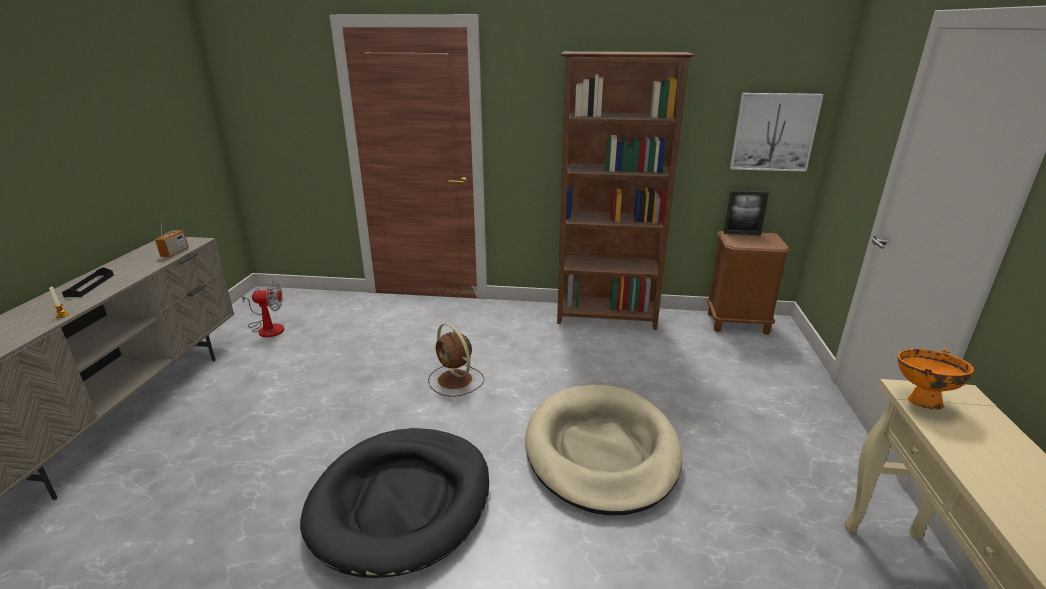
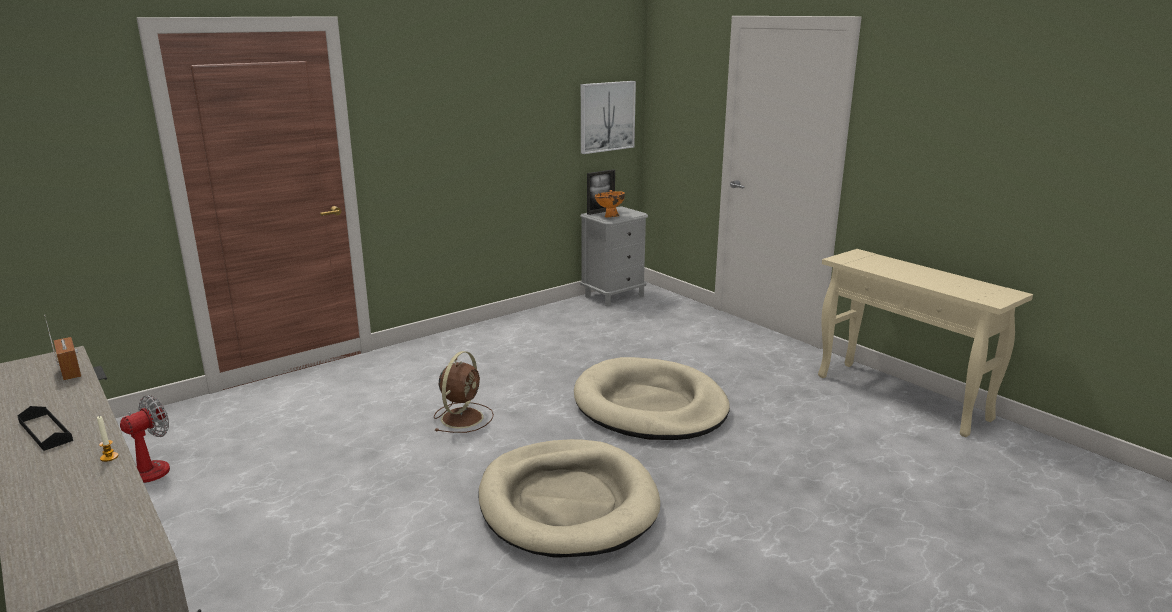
camera: 45 degrees left, 5 degrees down
black dog bed [300,428,489,578] -> beige dog bed [478,439,660,558]
brown fan [428,323,484,397] -> brown fan turned 75 degrees counterclockwise [434,351,494,433]
brown bookcase [557,51,695,330] -> none
brown nightstand [707,231,791,335] -> grey nightstand [580,206,648,306]
orange bowl [898,349,974,410] -> orange bowl moved to [595,190,625,217]

